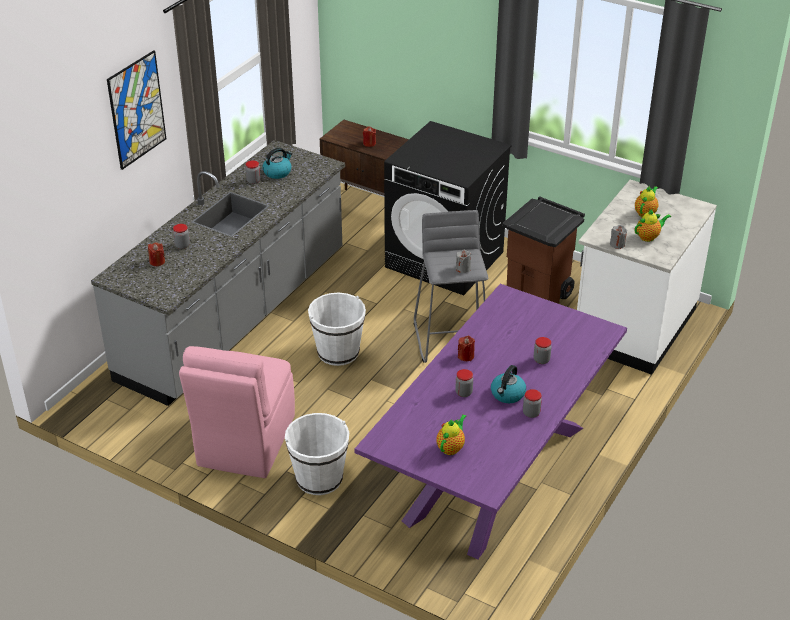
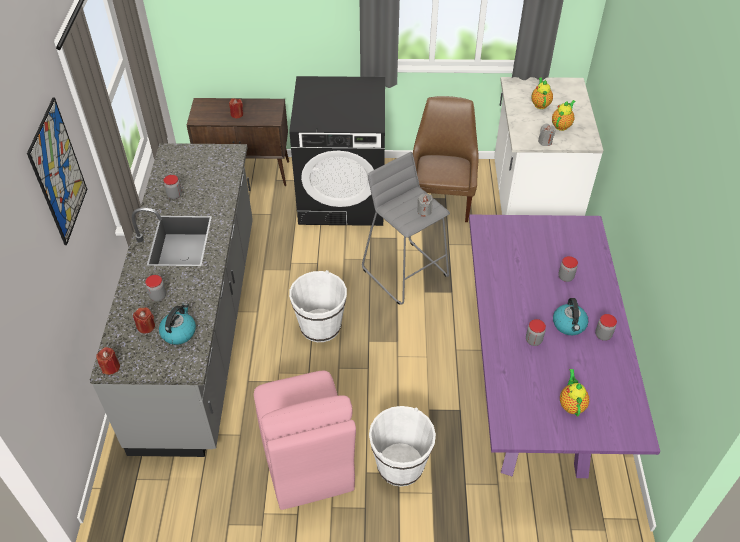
camera: 30 degrees left, 10 degrees up
kettle [262,148,292,179] -> kettle moved to [159,303,196,345]
red candle [458,336,475,361] -> red candle moved to [96,347,120,375]
brown trash can [502,196,585,304] -> brown chair [413,96,479,222]

